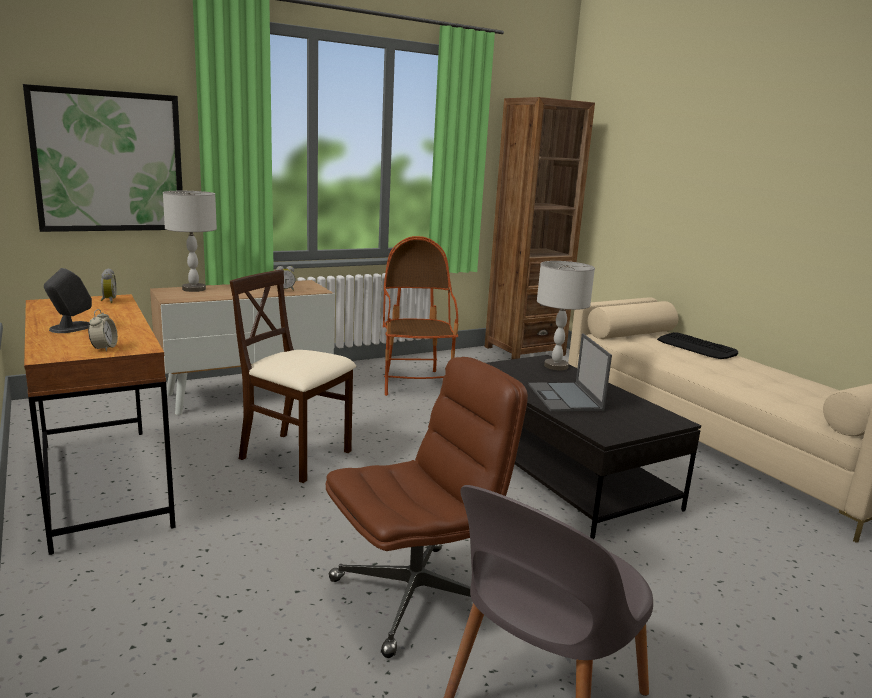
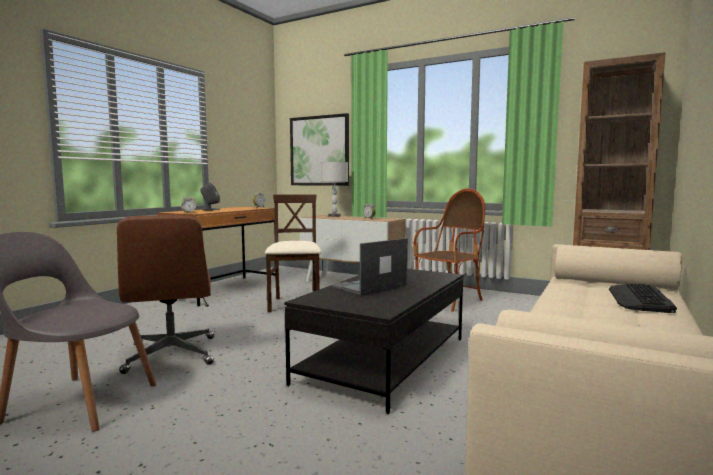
camera: 60 degrees right, 10 degrees down
brown office chair [326,357,528,658] -> brown office chair turned 45 degrees clockwise [117,215,214,374]
grey table lamp [537,261,595,370] -> none

